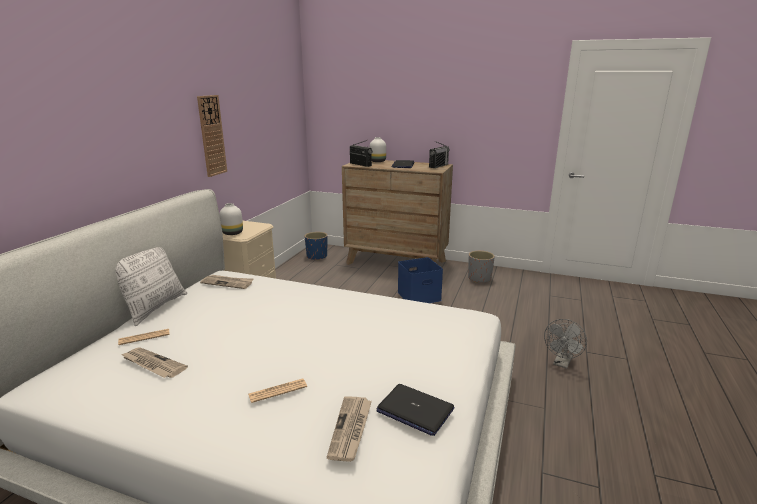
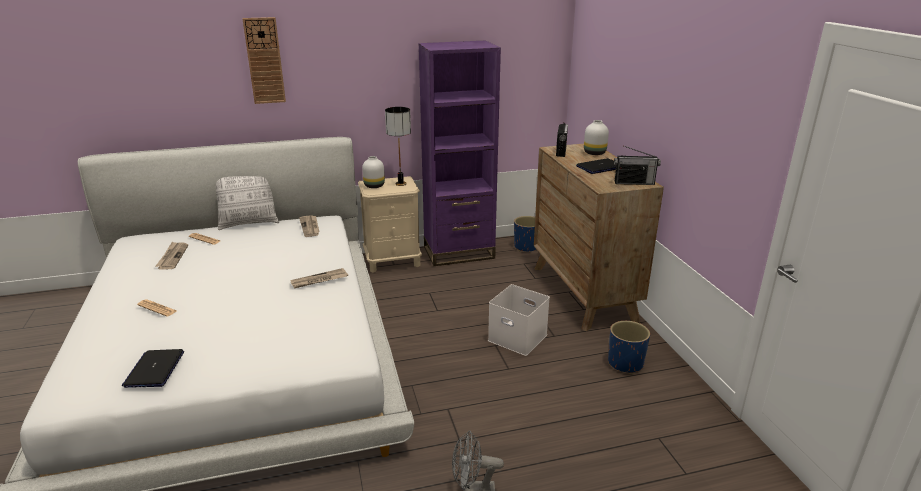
camera: 55 degrees right, 5 degrees up
wall clock [197,95,227,177] -> wall clock moved to [242,17,286,104]
newspaper [327,396,372,462] -> newspaper moved to [290,268,348,288]
blue storage box [398,257,443,303] -> white storage box [488,284,550,356]
grey planter [468,251,495,283] -> blue planter [608,321,650,374]
none -> table lamp [385,107,411,186]
none -> purple bookcase [419,41,501,266]

